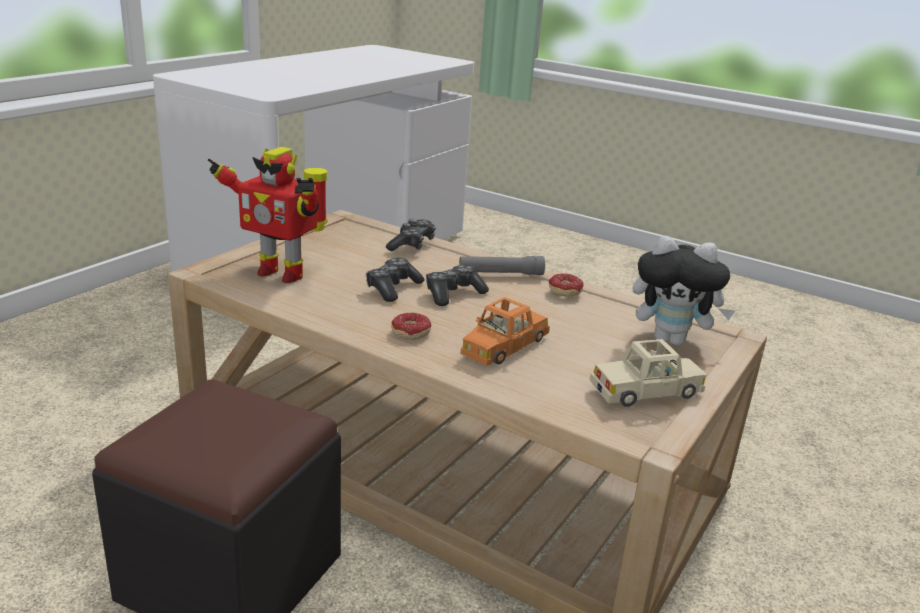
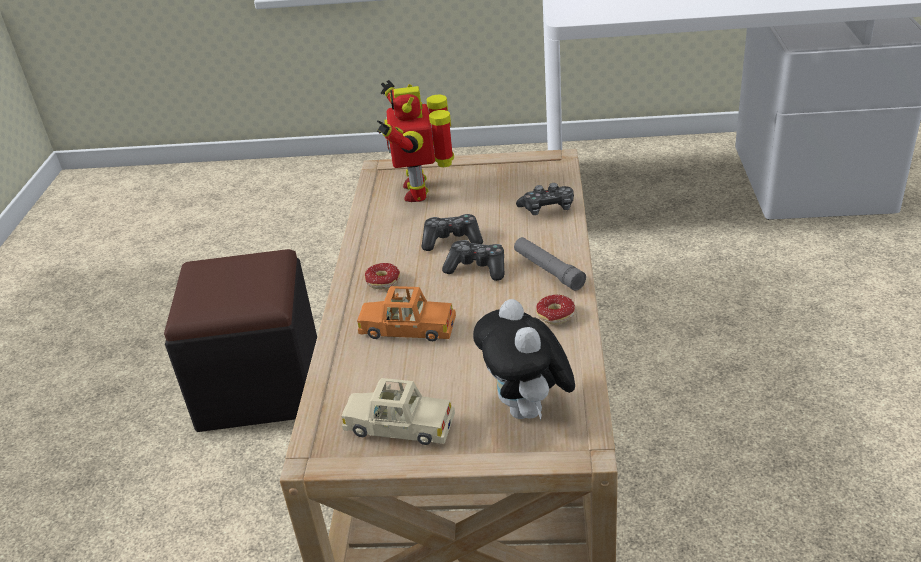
camera: 65 degrees right, 10 degrees up
beige toy car [590,339,706,407] -> beige toy car turned 150 degrees clockwise [341,378,455,445]

